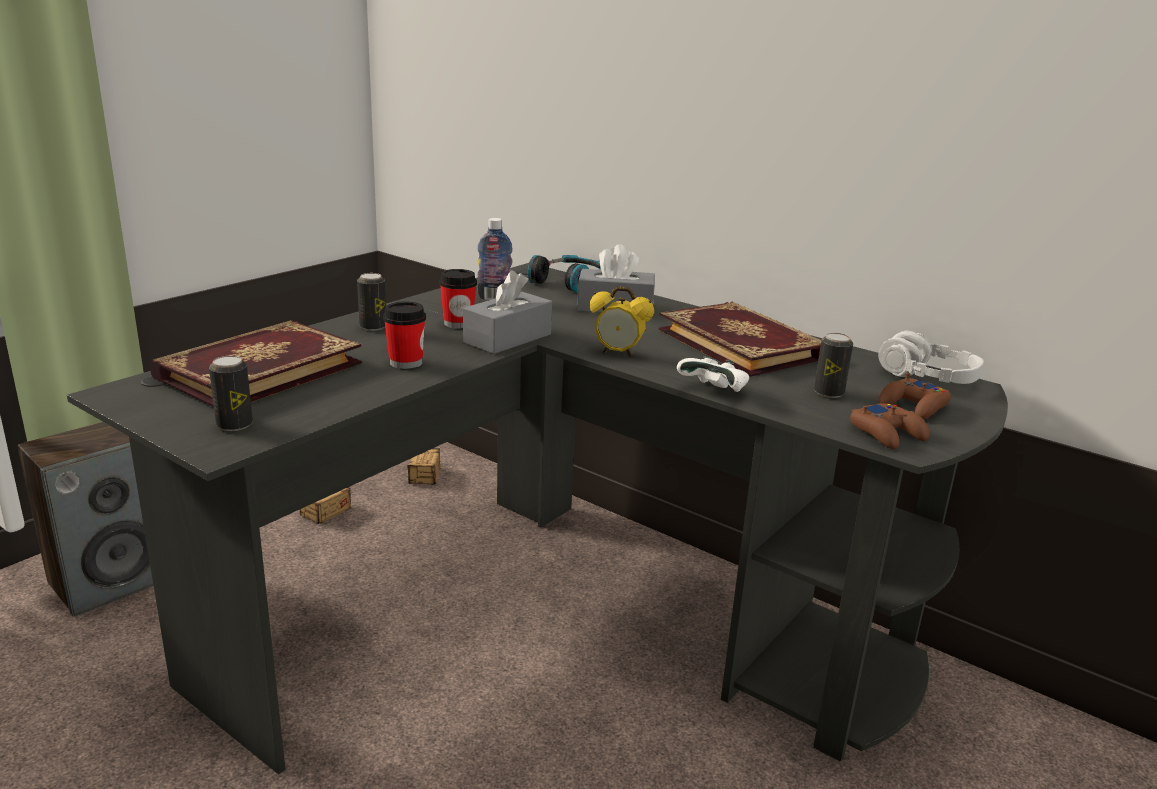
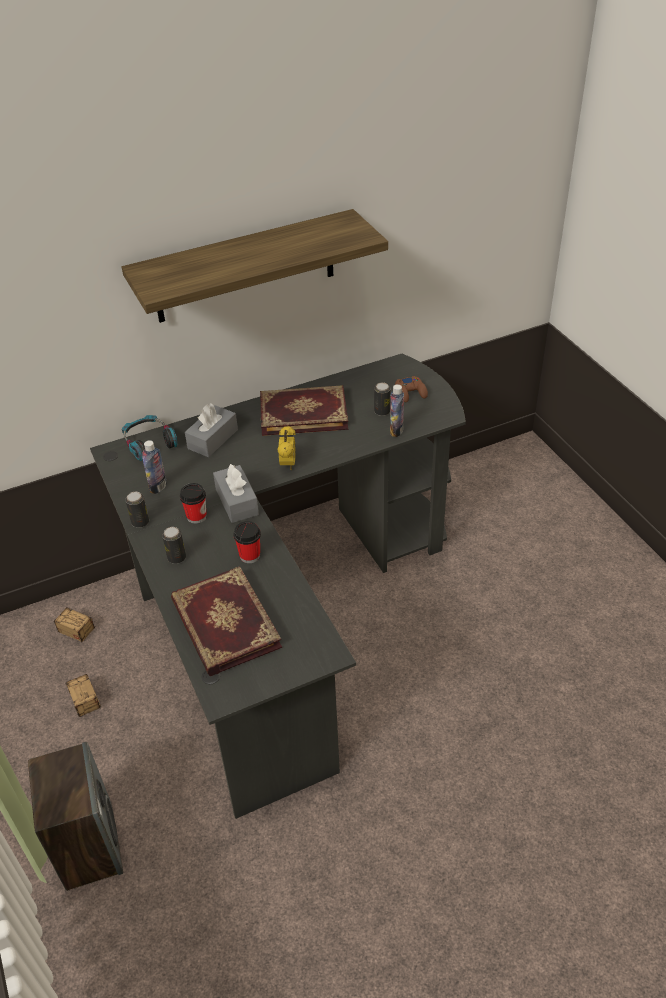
camera: 60 degrees left, 20 degrees up
can [209,356,253,431] -> can moved to [125,492,149,528]
alarm clock [590,287,654,357] -> alarm clock turned 45 degrees counterclockwise [277,425,296,470]
white game controller [677,356,749,392] -> none
brown game controller [850,403,929,449] -> none
grey headphones [878,331,984,384] -> none
none -> shelf [122,209,388,323]
none -> bottle [390,384,404,437]

